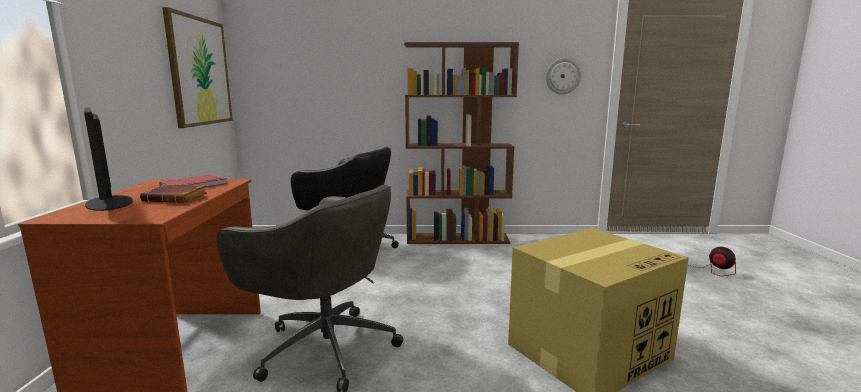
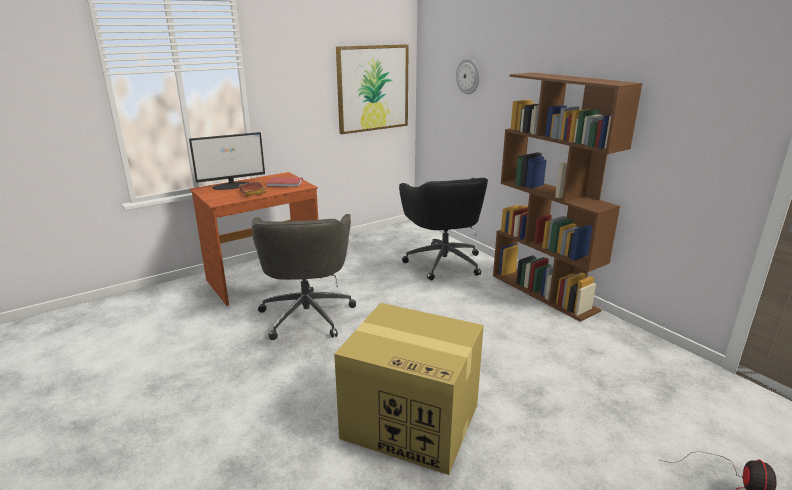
camera: 55 degrees right, 10 degrees up
monitor [84,107,133,211] -> monitor turned 135 degrees counterclockwise [189,132,265,190]
wall clock [546,58,581,95] -> wall clock moved to [456,58,480,94]

